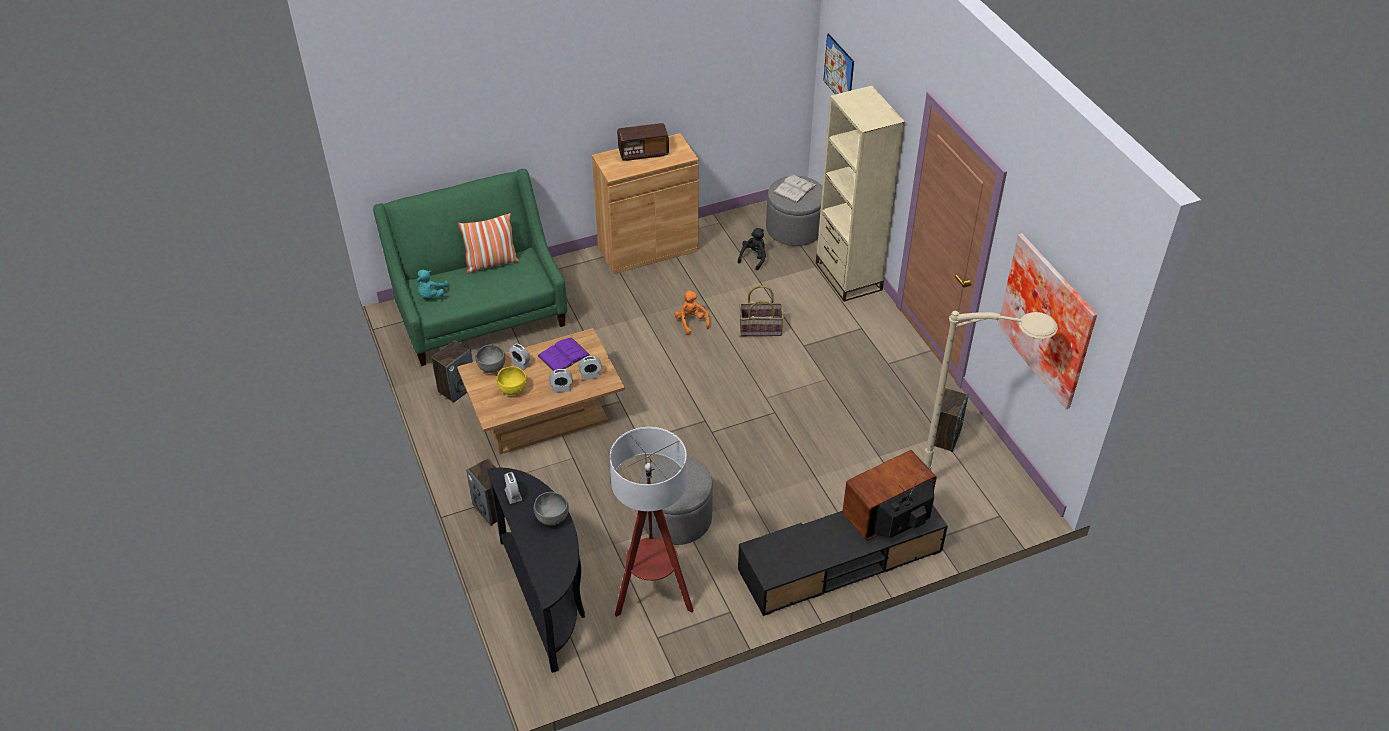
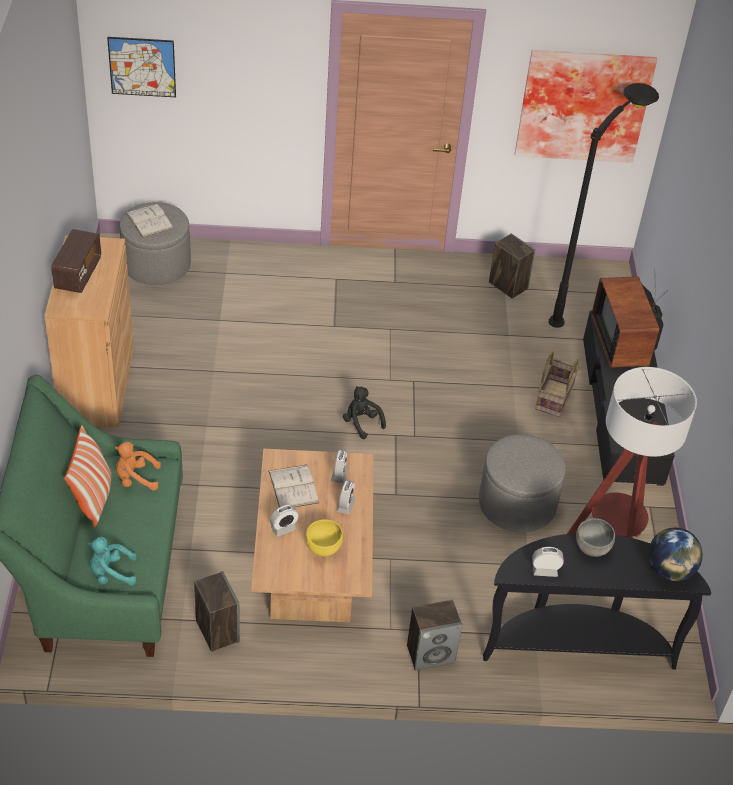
camera: 70 degrees left, 0 degrees up
turquoise plush toy [417,269,450,298] -> turquoise plush toy turned 135 degrees clockwise [88,537,137,585]
grey bowl [476,345,505,373] -> none
purple book [538,337,590,371] -> white book [268,465,319,507]
orange plush toy [674,290,710,334] -> orange plush toy moved to [115,442,161,490]
black plush toy [738,228,766,270] -> black plush toy moved to [343,386,386,439]
basket [740,285,784,336] -> basket moved to [535,351,579,417]
beige bookcase [816,86,905,302] -> none
beige floor lamp [923,311,1058,470] -> black floor lamp [549,83,659,328]
none -> globe [648,528,703,581]

